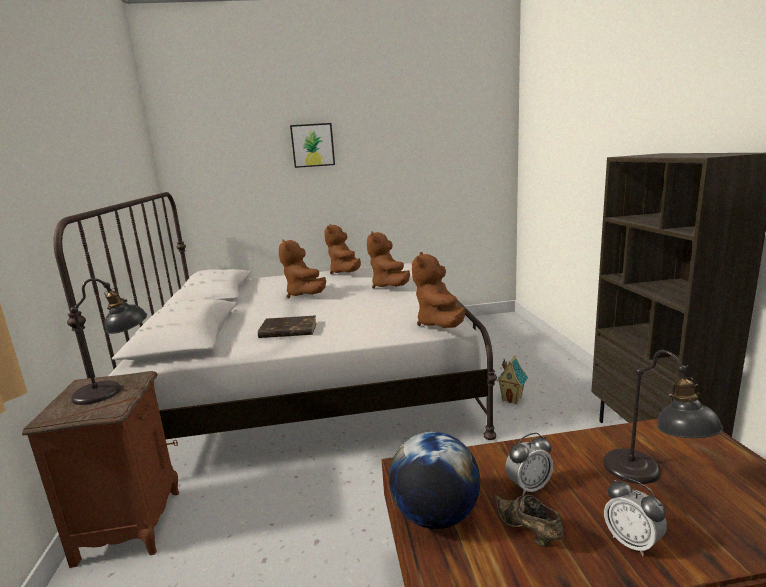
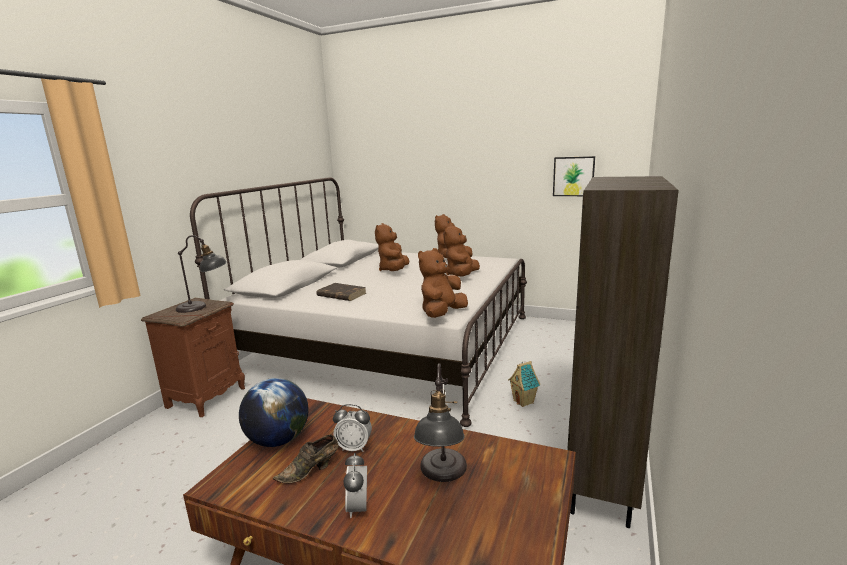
camera: 30 degrees right, 0 degrees up
picture [290,123,335,168] -> picture moved to [553,156,595,196]
brown shoe [495,495,564,547] -> brown shoe turned 120 degrees counterclockwise [273,435,339,484]

